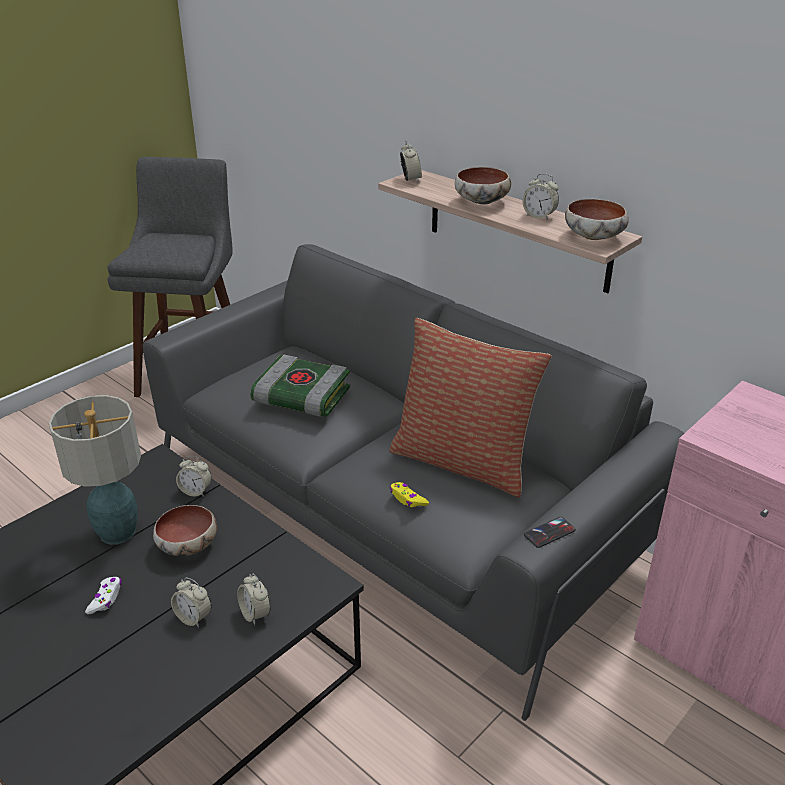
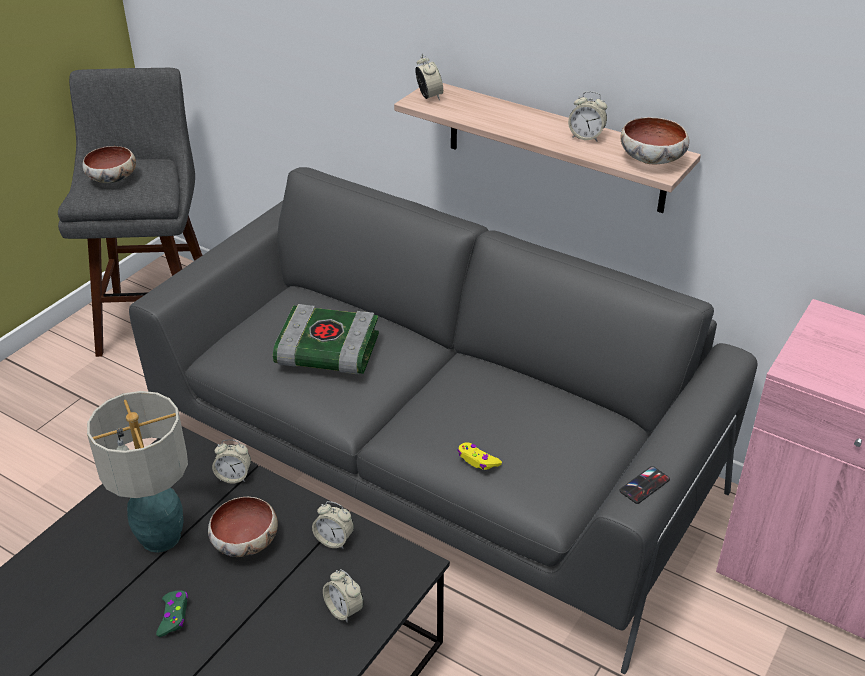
camera: 10 degrees left, 5 degrees up
white game controller [85,577,122,614] -> green game controller [156,590,188,637]
alarm clock [171,577,212,628] -> alarm clock moved to [312,501,354,549]
pillow [389,318,552,497] -> none
bowl [455,167,511,205] -> bowl moved to [82,146,136,183]

